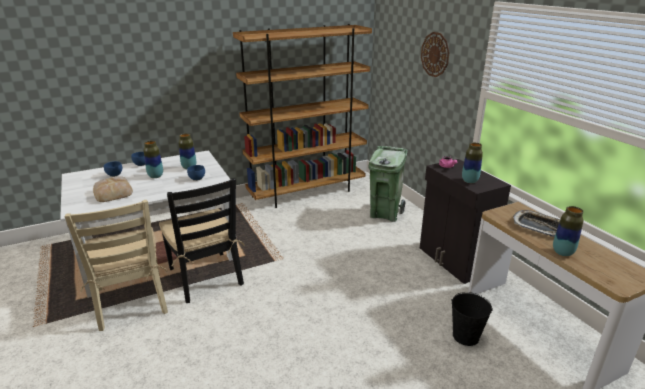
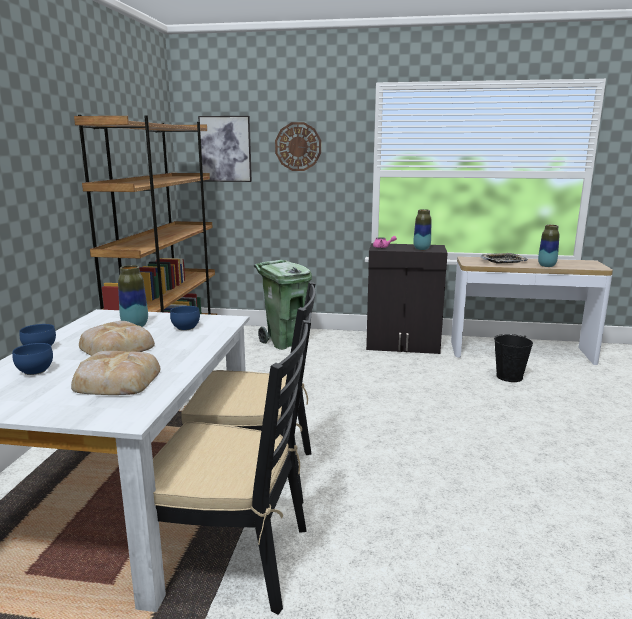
camera: 55 degrees left, 10 degrees down
beige chair [64,200,168,331] -> black chair [153,320,311,614]
vase [144,141,163,178] -> bread [79,321,155,356]
none -> picture [198,116,252,182]

